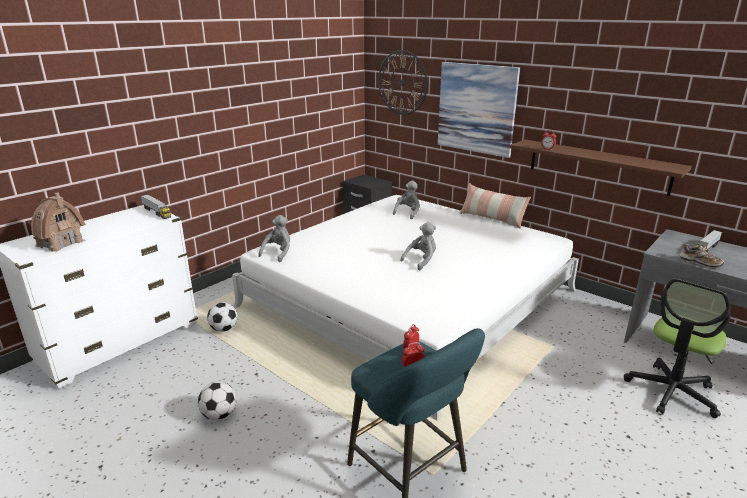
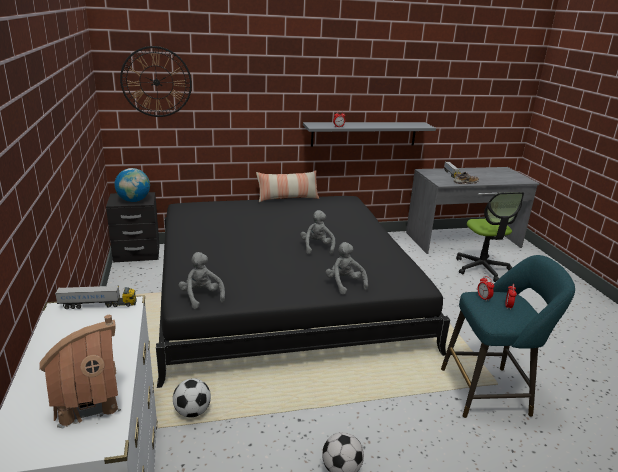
camera: 55 degrees left, 0 degrees up
white bed [232,195,579,421] -> black bed [156,196,450,388]
grey plush toy [393,181,420,219] -> grey plush toy moved to [325,242,368,295]
picture [438,62,520,158] -> none
brown shelf [510,139,692,196] -> grey shelf [303,122,436,147]
none -> globe [115,168,150,202]

